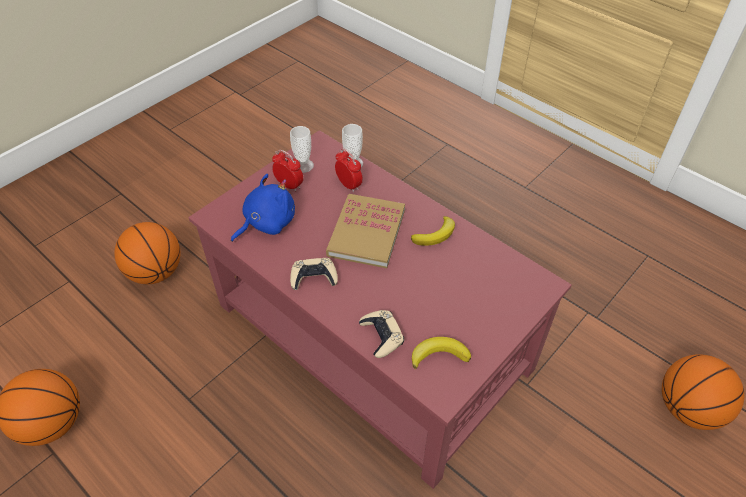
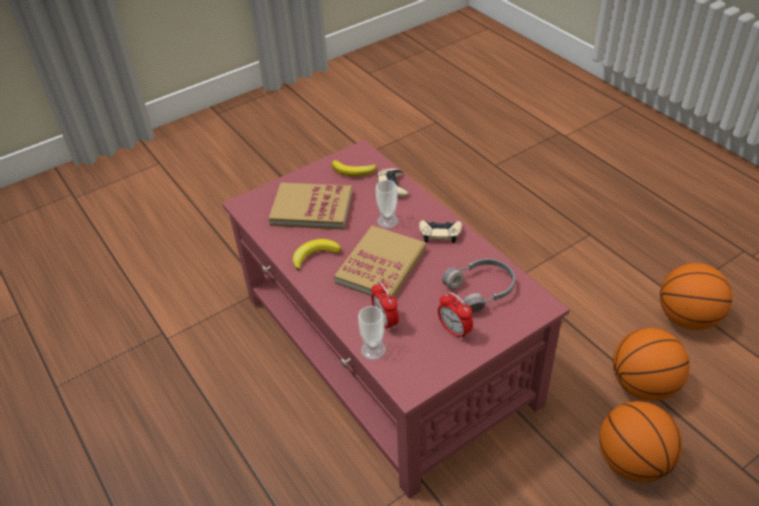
camera: 165 degrees left, 5 degrees down
blue plush toy [231,174,295,242] -> grey headphones [442,259,515,312]
cup [290,126,314,173] -> cup moved to [376,180,399,228]
basketball [662,354,744,430] -> basketball moved to [613,328,690,401]
none -> book [269,183,352,230]

